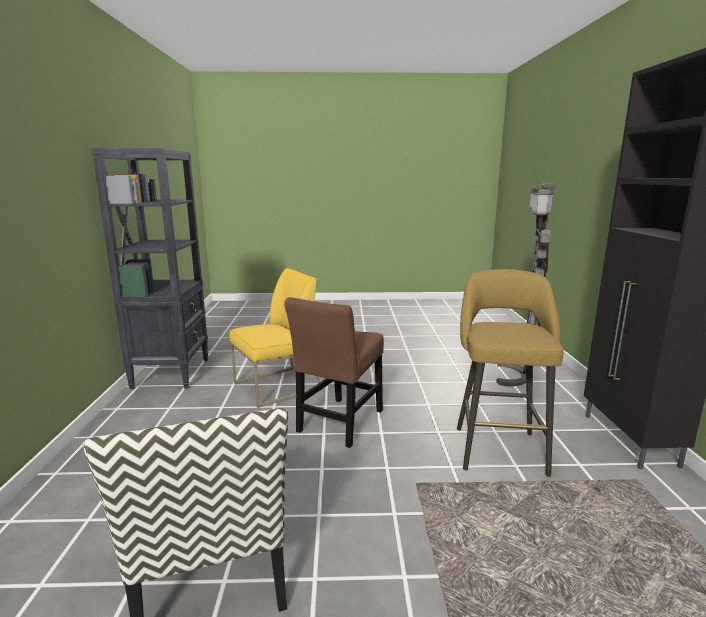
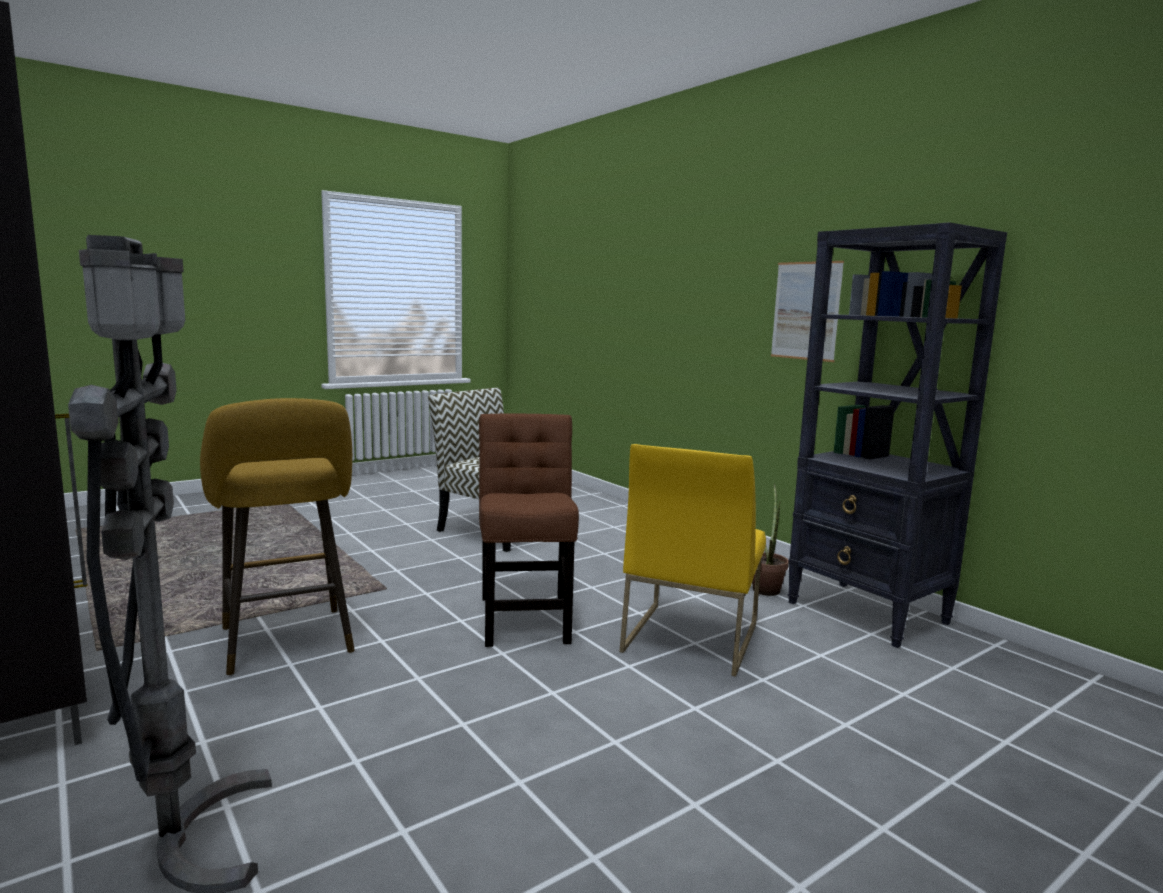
camera: 145 degrees right, 5 degrees down
none -> potted plant [752,484,789,596]
none -> picture [771,261,844,362]

